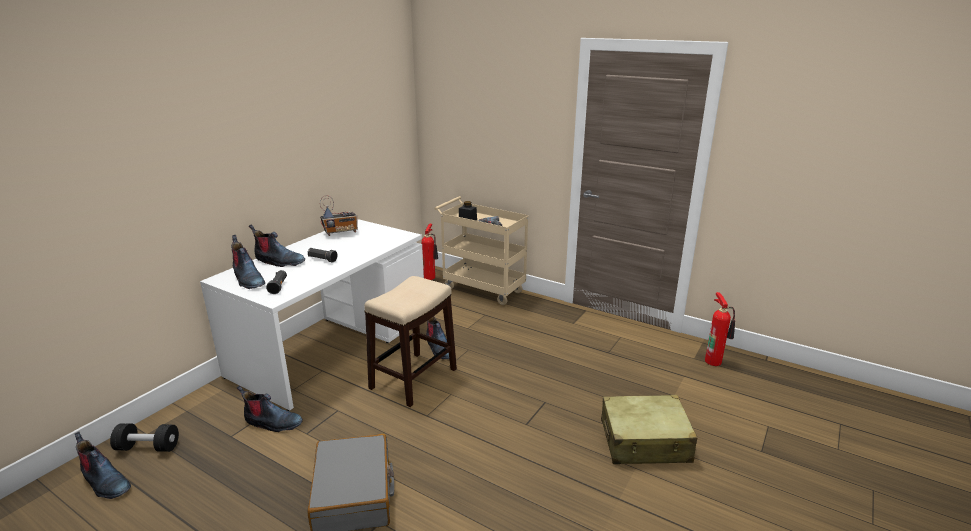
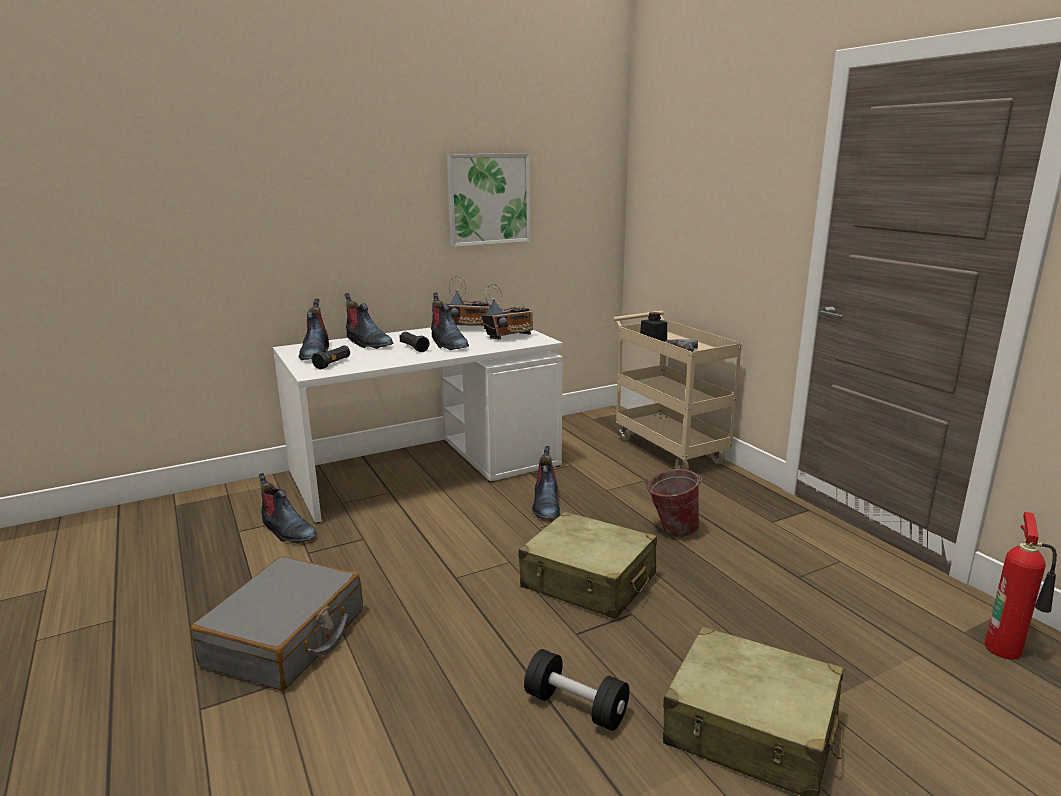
camera: 30 degrees right, 5 degrees down
boot [75,432,131,499] -> boot moved to [431,292,469,351]
black dumbbell [110,423,179,452] -> black dumbbell moved to [524,649,630,731]
stool [364,276,457,407] -> none
fire extinguisher [421,224,438,280] -> none
none -> picture [447,153,530,247]
none -> radio [481,284,533,340]
none -> beige suitcase [518,511,657,619]
none -> bucket [645,469,702,537]

